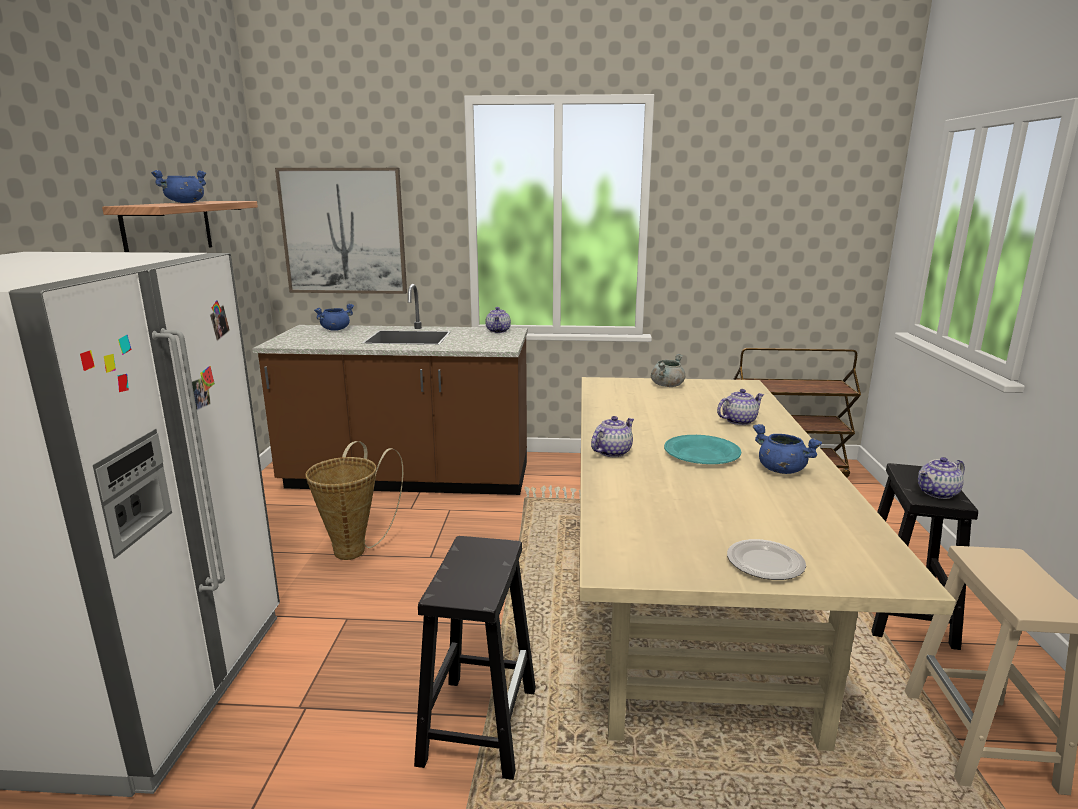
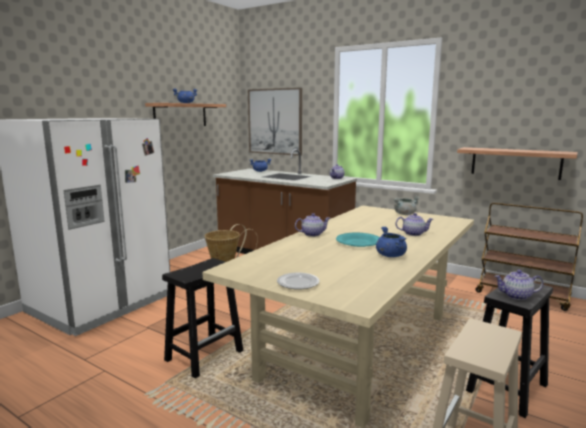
camera: 30 degrees right, 5 degrees down
none -> shelf [457,147,578,180]

